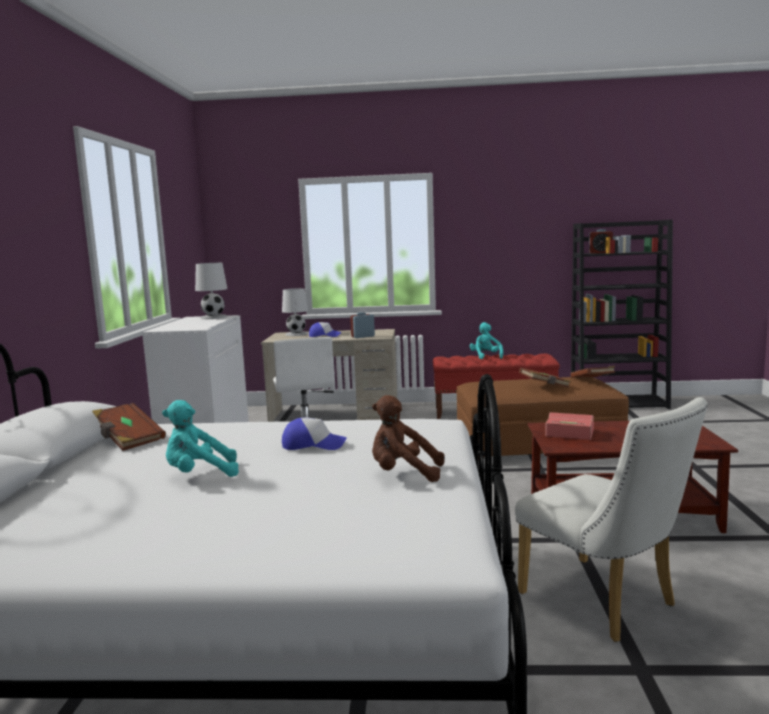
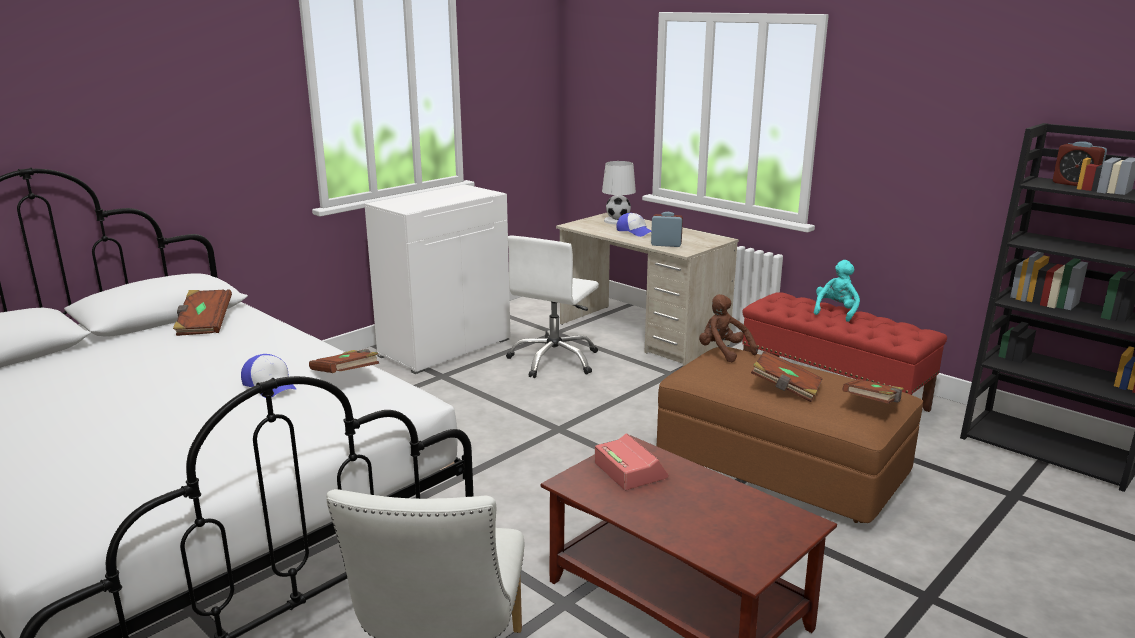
camera: 40 degrees right, 10 degrees up
turquoise plush toy [162,400,239,477] -> none
white table lamp [195,263,228,319] -> none
brown plush toy [372,395,445,482] -> brown plush toy moved to [699,294,758,362]
none -> brown book [309,349,379,373]

